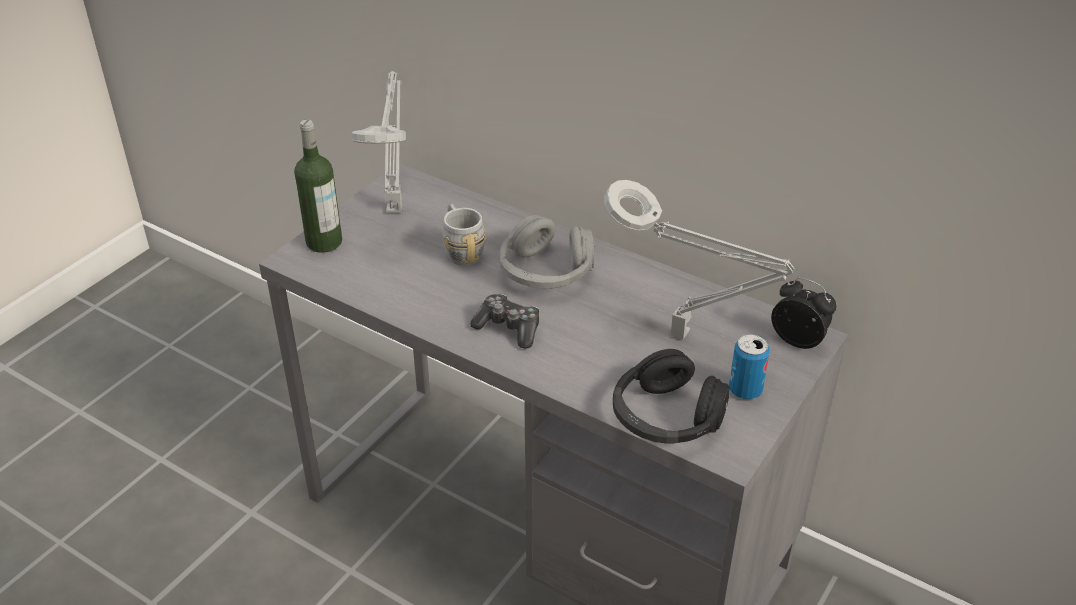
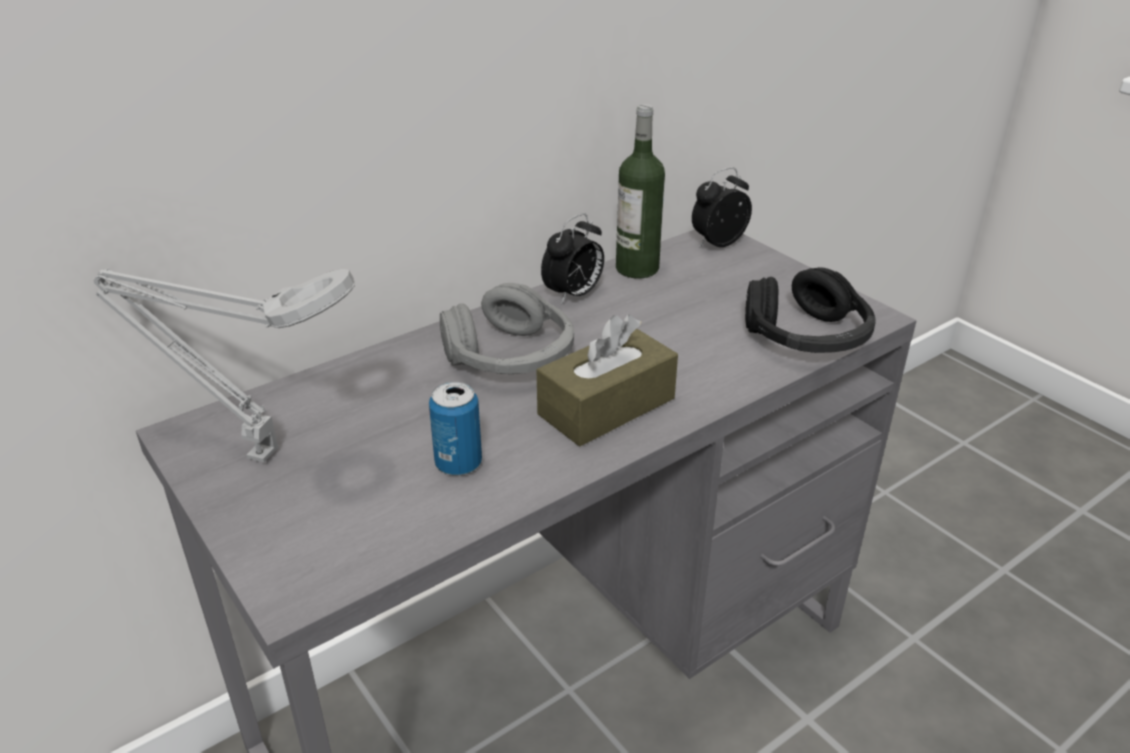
camera: 70 degrees left, 5 degrees down
bottle [294,119,342,253] -> bottle moved to [616,104,665,278]
grey mug [442,204,486,266] -> none
game controller [470,294,539,349] -> brown tissue box [537,315,678,446]
grey table lamp [604,180,794,340] -> none
can [729,334,770,400] -> can moved to [429,382,482,476]
none -> alarm clock [541,213,604,304]

